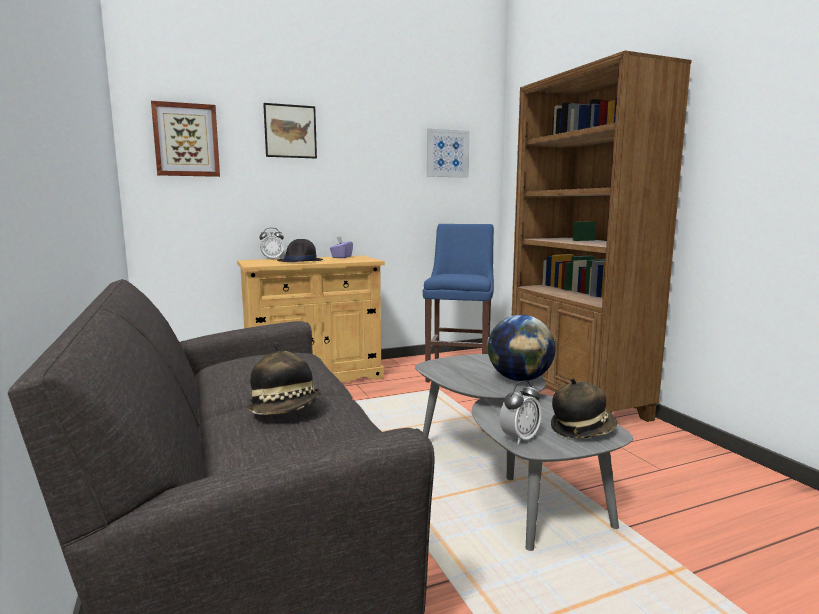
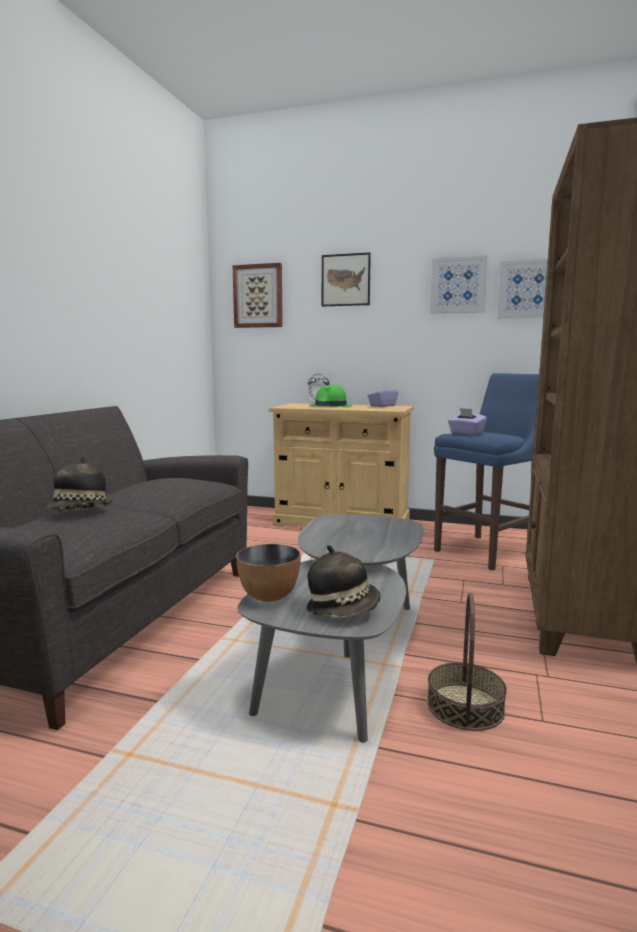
camera: 40 degrees right, 0 degrees up
black hat [277,239,323,262] -> green hat [309,385,353,407]
globe [488,314,556,381] -> none
alarm clock [500,381,542,445] -> bowl [236,544,301,602]
none -> basket [427,593,507,731]
none -> picture [430,255,487,314]
none -> purple tissue box [448,408,487,435]

